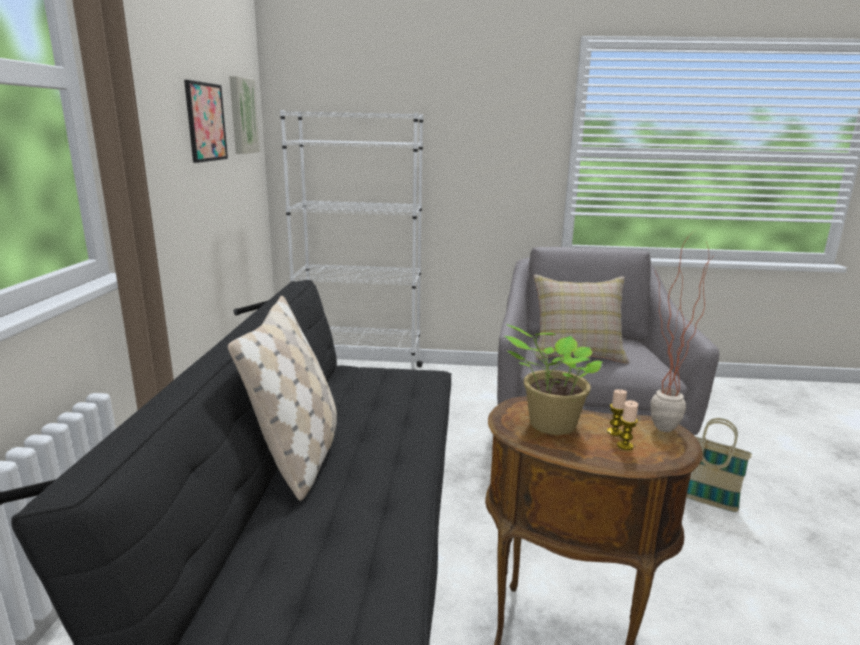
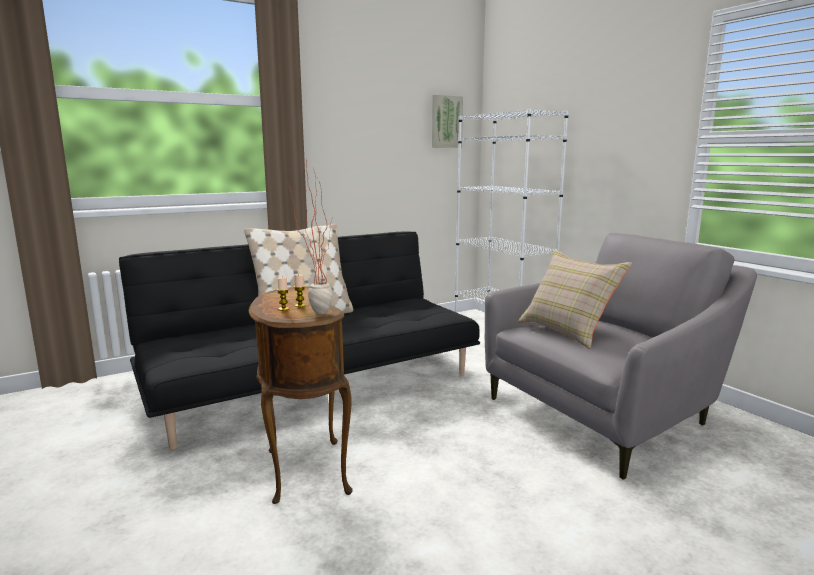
camera: 55 degrees right, 5 degrees down
picture [184,80,228,163] -> none
potted plant [505,324,603,435] -> none
basket [686,418,752,512] -> none

